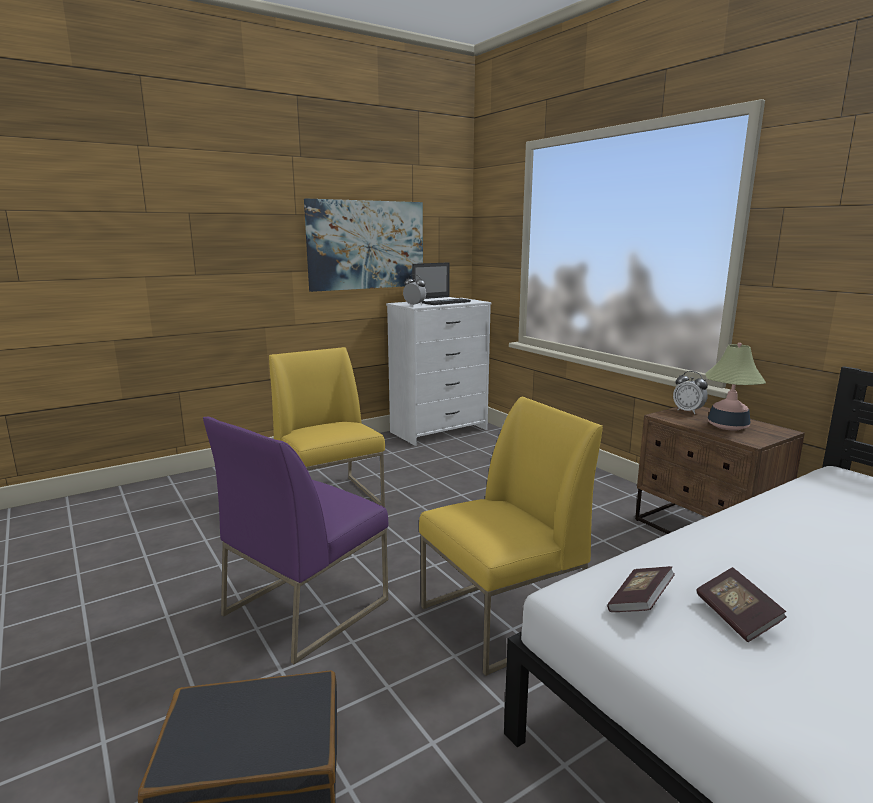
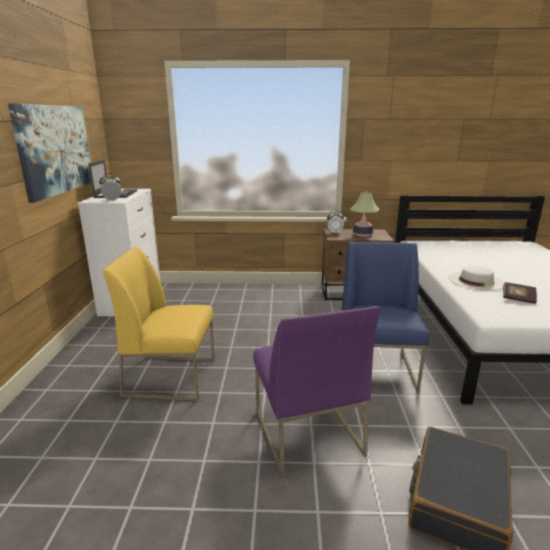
camera: 55 degrees left, 5 degrees up
yellow chair [419,397,603,676] -> blue chair [342,242,429,393]
book [607,566,675,612] -> none
none -> white hat [449,265,504,291]

